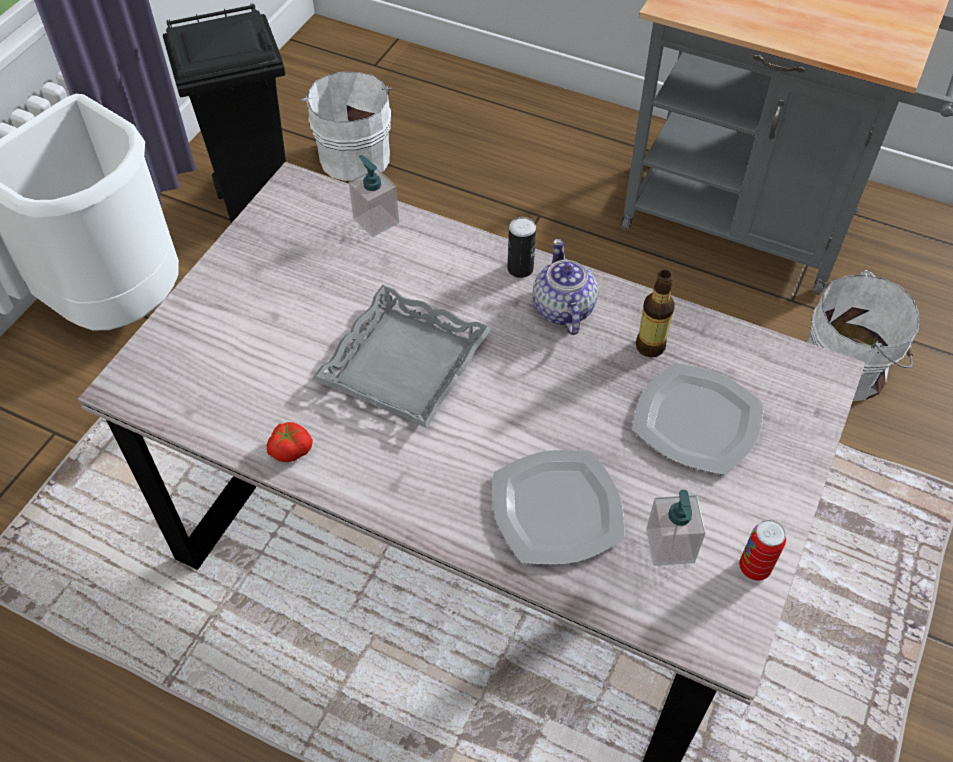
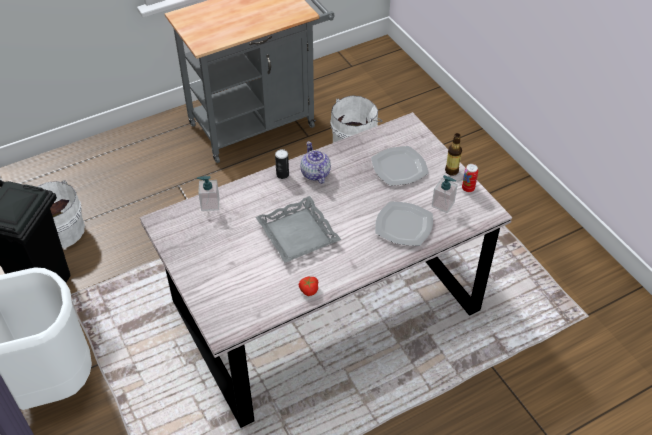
camera: 55 degrees left, 5 degrees down
teapot [533,239,598,335] -> teapot turned 45 degrees clockwise [300,141,331,184]
bottle [636,270,675,357] -> bottle moved to [445,133,462,176]

